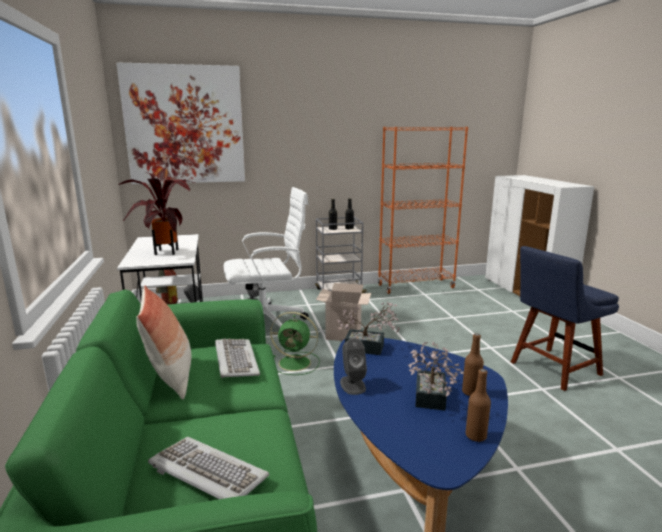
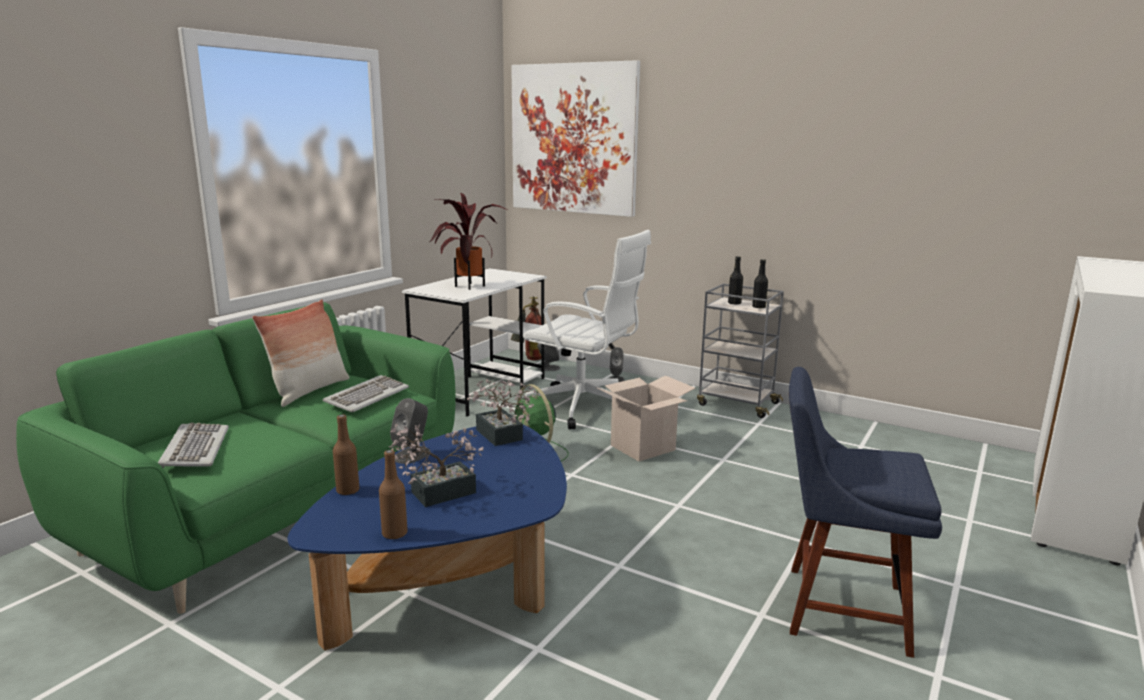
camera: 45 degrees right, 0 degrees up
orange bookcase [378,127,468,294] -> none
brown bottle [462,333,484,396] -> brown bottle moved to [333,414,359,495]

